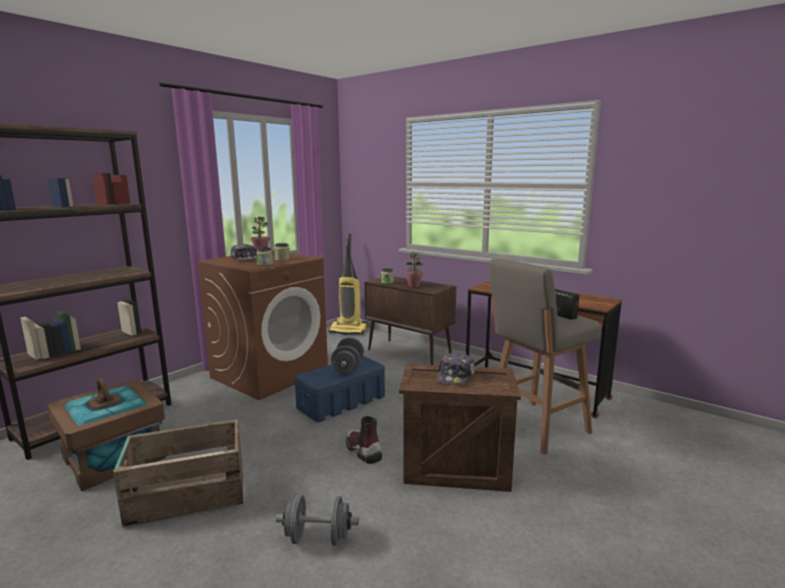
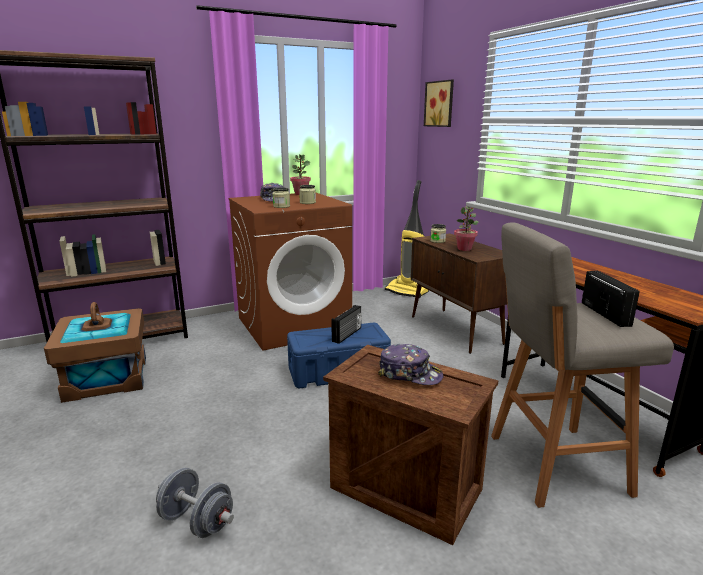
camera: 25 degrees right, 5 degrees up
crate [113,419,243,527] -> none
grey dumbbell [331,337,364,374] -> radio [331,305,361,344]
boot [345,416,382,464] -> none
cap [437,352,475,385] -> cap turned 120 degrees counterclockwise [378,344,443,385]
none -> picture [424,79,454,127]

